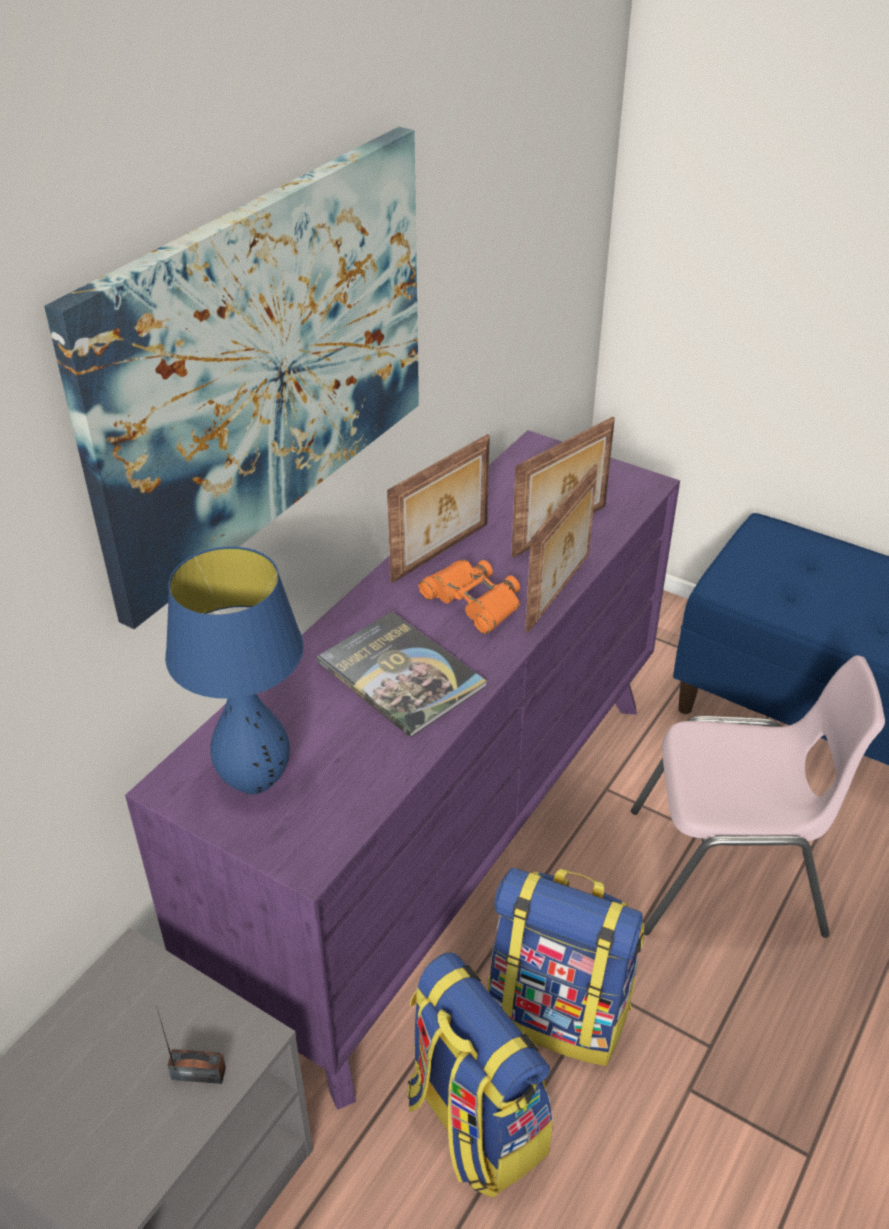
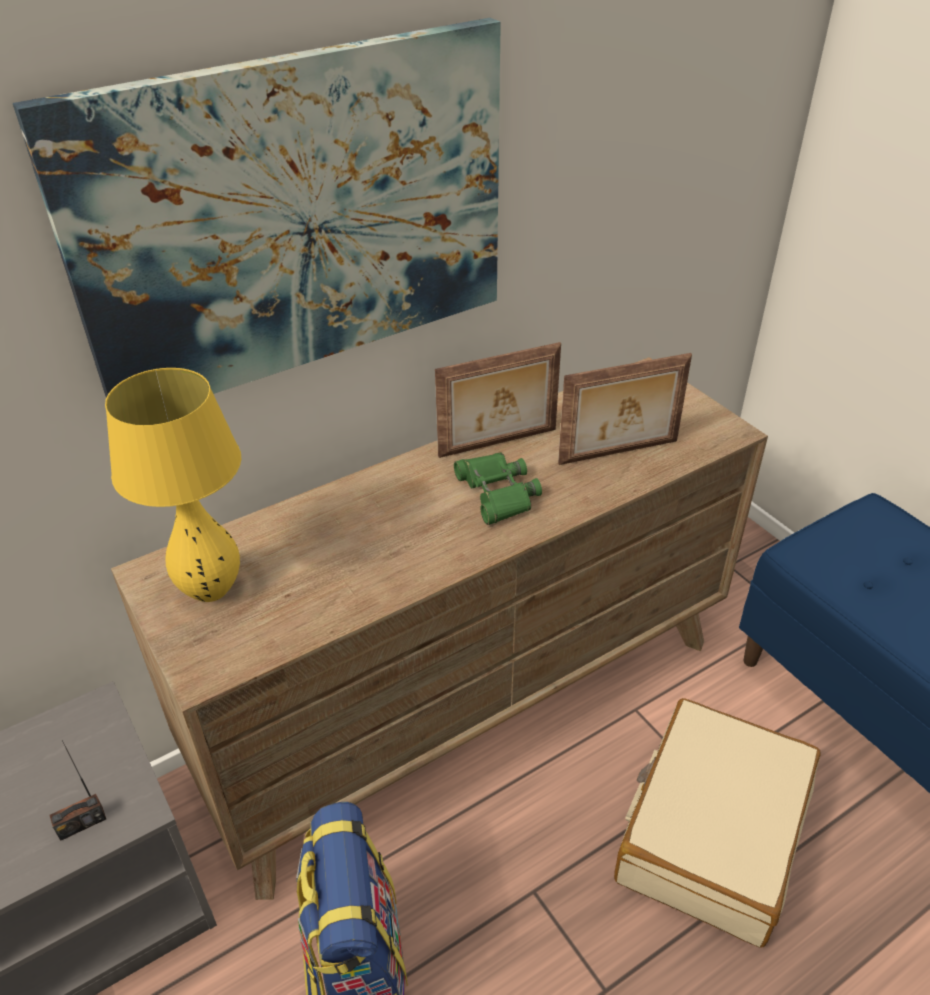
camera: 25 degrees right, 0 degrees up
purple dresser [125,430,680,1110] -> brown dresser [111,357,768,900]
radio [156,1005,226,1084] -> radio turned 120 degrees clockwise [49,742,106,841]
blue table lamp [165,546,304,794] -> yellow table lamp [105,368,241,602]
book [316,612,487,738] -> none
orange binoculars [418,560,520,634] -> green binoculars [454,453,542,525]
backpack [488,868,644,1066] -> none
picture frame [525,464,597,633] -> none
pink chair [631,655,885,938] -> beige suitcase [614,698,821,948]

